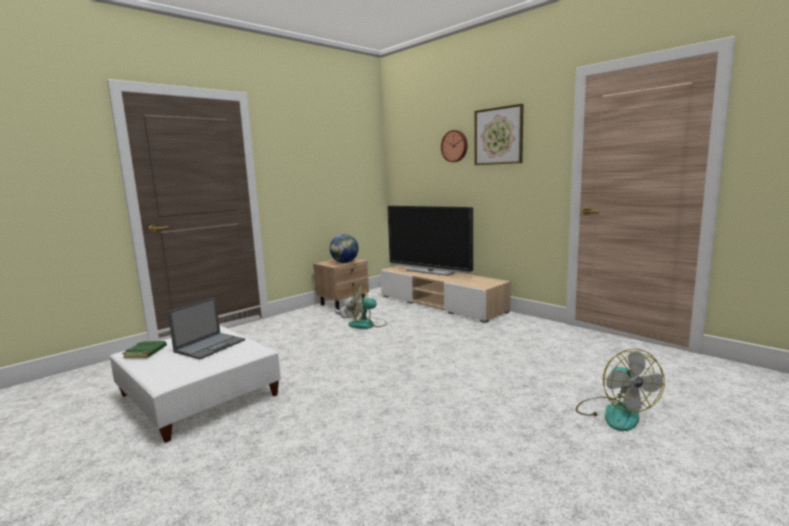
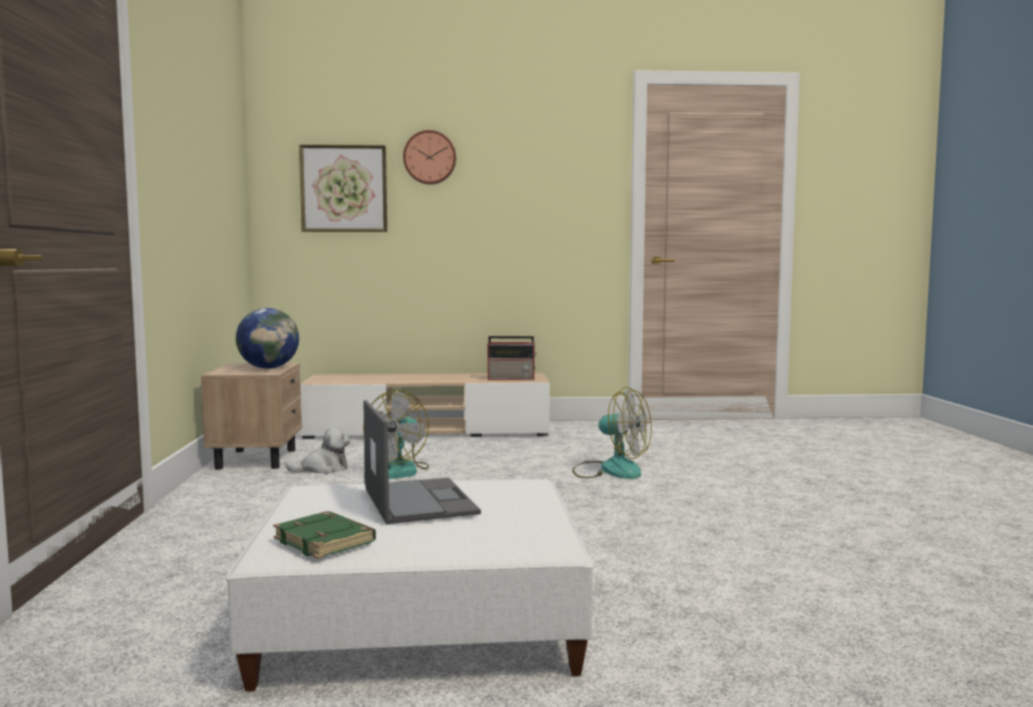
camera: 50 degrees left, 5 degrees down
television [387,206,473,276] -> none
picture [474,104,524,165] -> picture moved to [299,145,387,232]
fan [576,349,665,431] -> fan moved to [572,387,652,479]
none -> radio [488,336,537,380]

